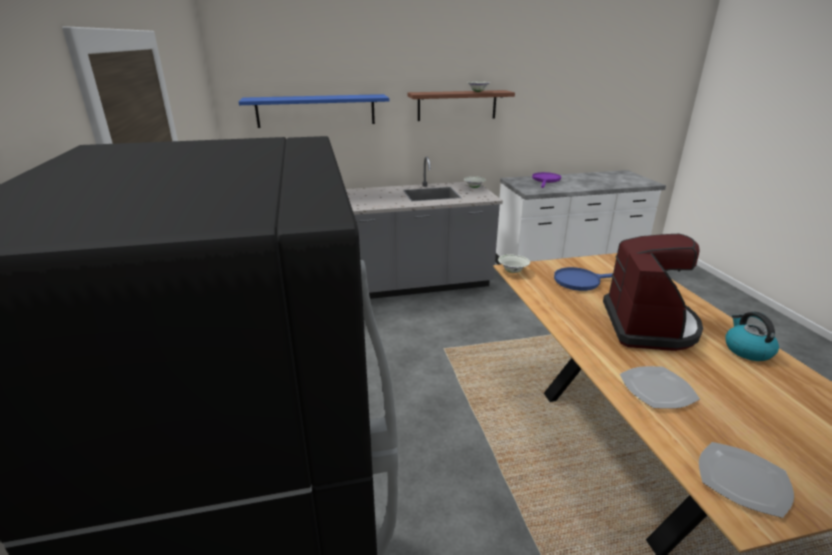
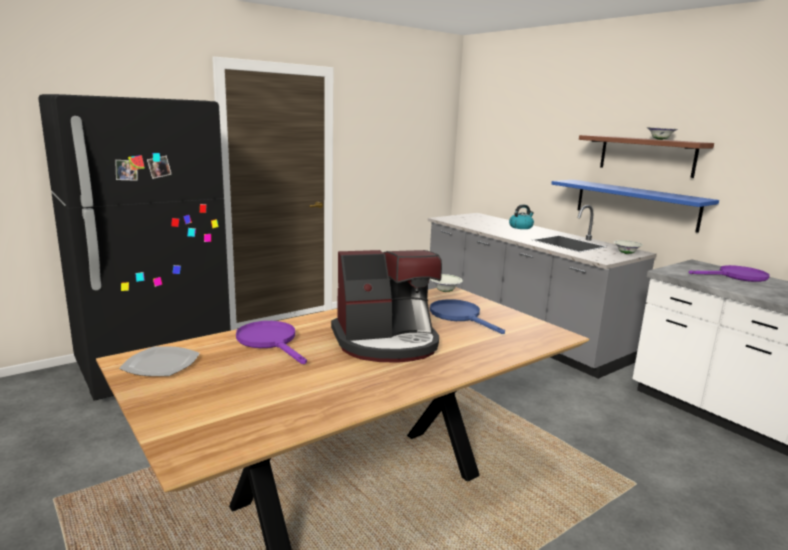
camera: 65 degrees right, 10 degrees down
blue shelf [239,94,389,128] -> blue shelf moved to [552,180,719,233]
plate [620,366,700,409] -> purple frying pan [236,321,307,364]
kettle [725,312,779,361] -> kettle moved to [509,204,534,229]

